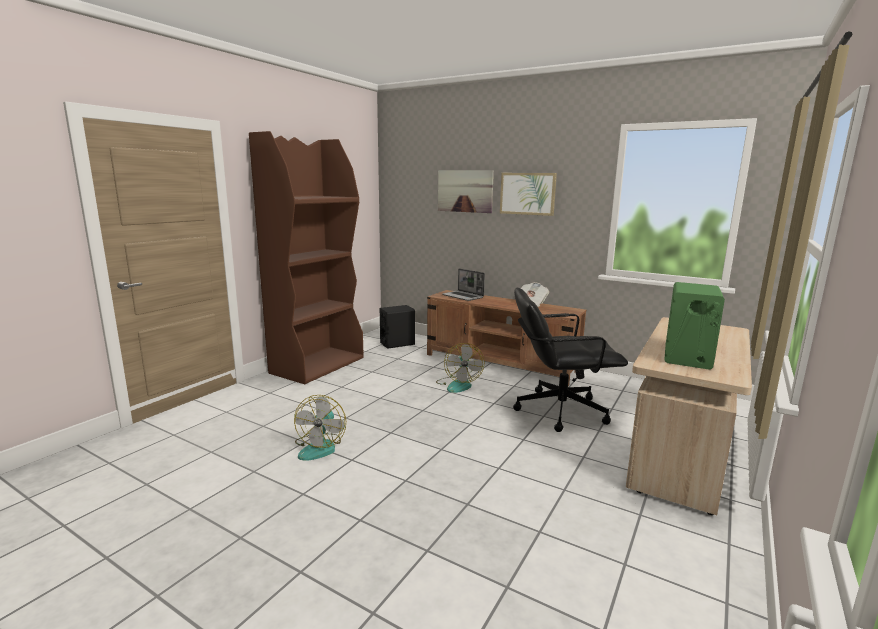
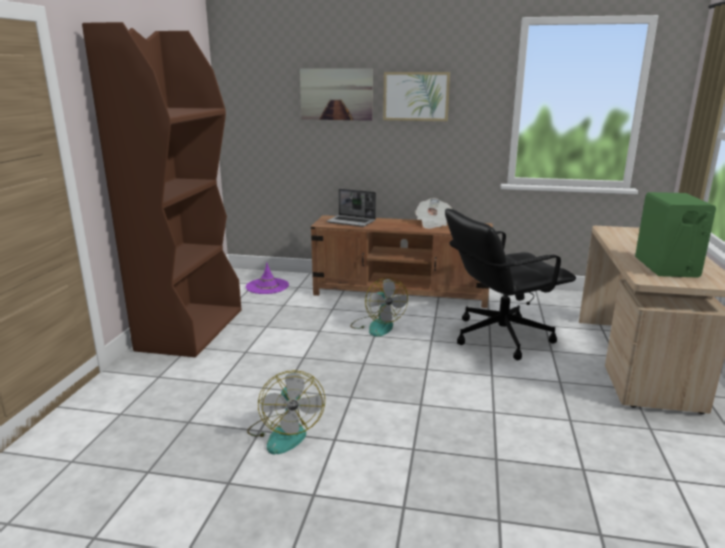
camera: 20 degrees left, 5 degrees up
black speaker [380,305,415,349] -> purple hat [246,263,289,294]

